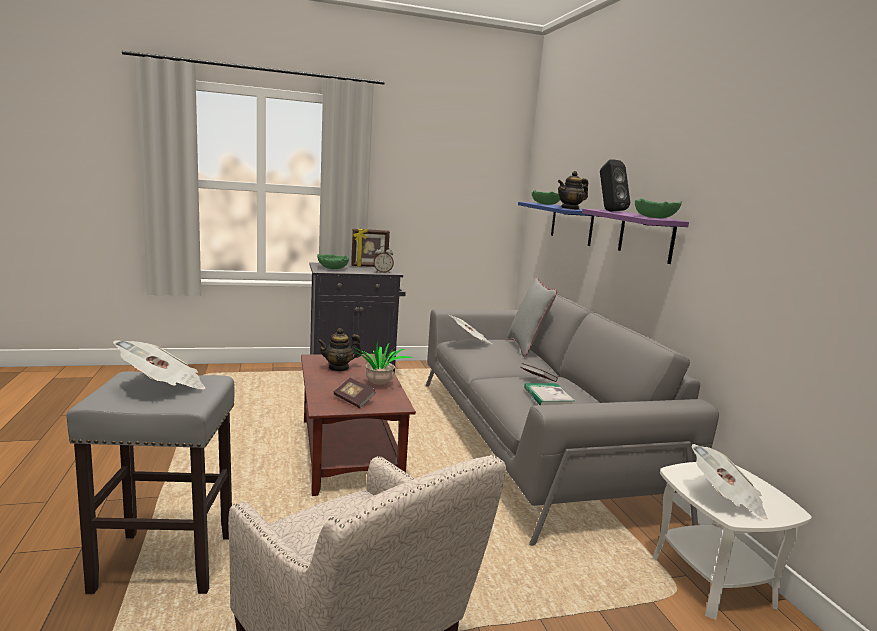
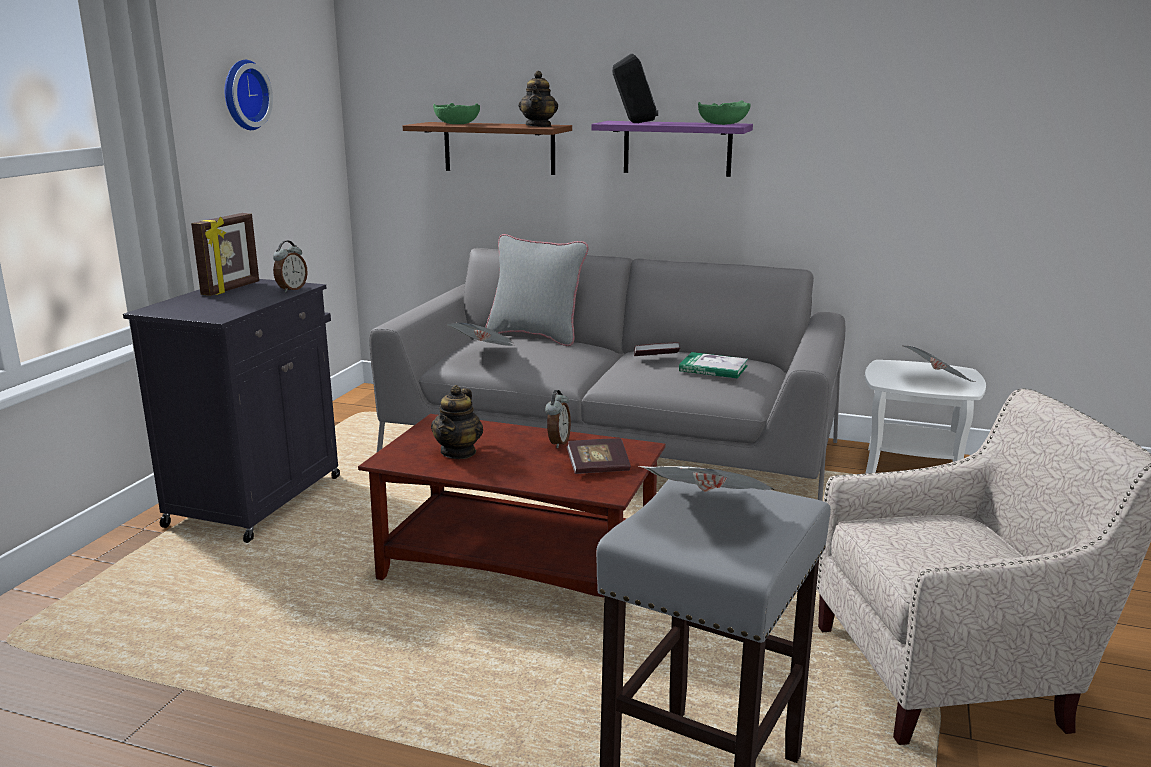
camera: 55 degrees left, 5 degrees up
green bowl [317,254,349,269] -> none
potted plant [353,342,414,385] -> alarm clock [545,390,571,448]
blue shelf [518,202,594,246] -> brown shelf [402,122,572,175]
none -> wall clock [225,60,273,130]

